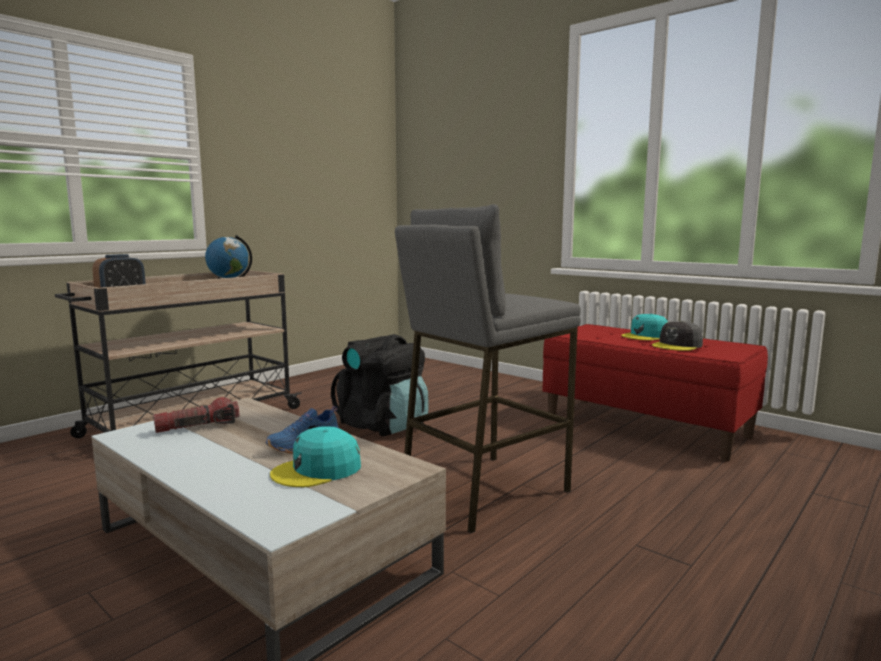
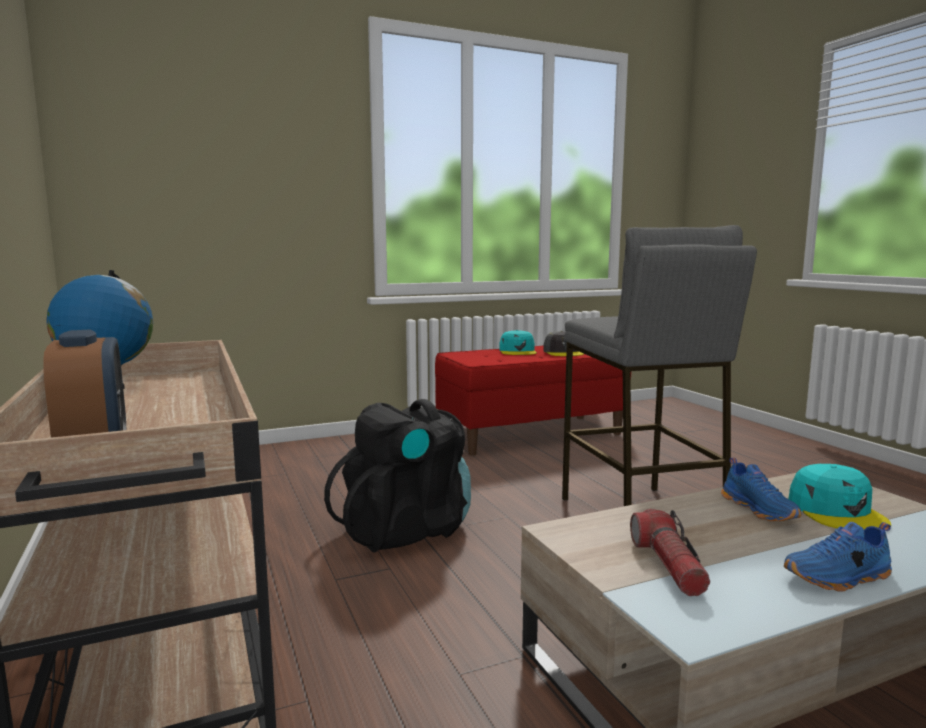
camera: 65 degrees left, 0 degrees up
none -> blue shoe [784,522,892,592]

